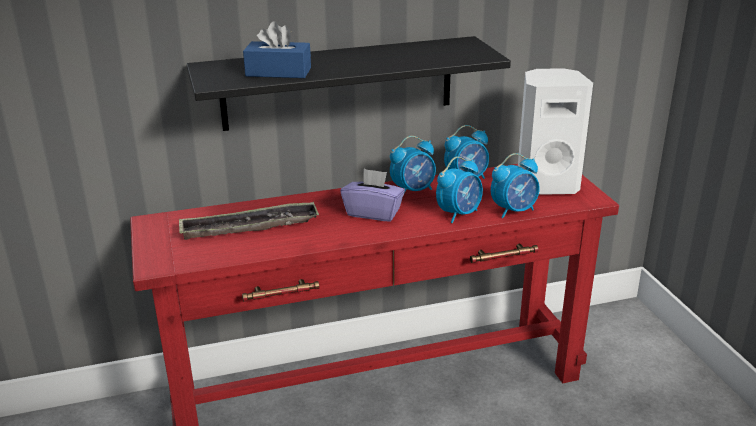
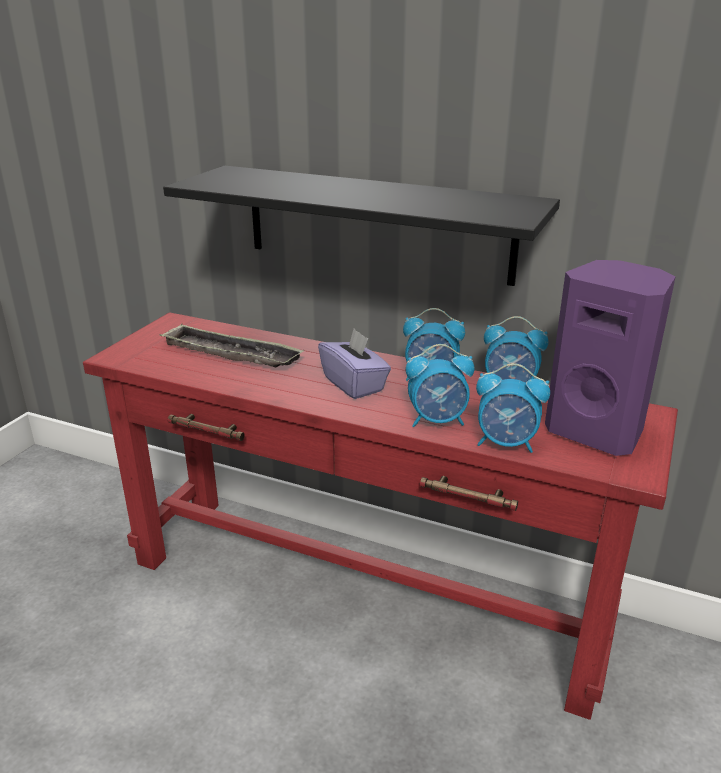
camera: 40 degrees right, 0 degrees up
blue tissue box [243,21,311,78] -> none
white speaker [518,68,593,195] -> purple speaker [545,260,675,456]

